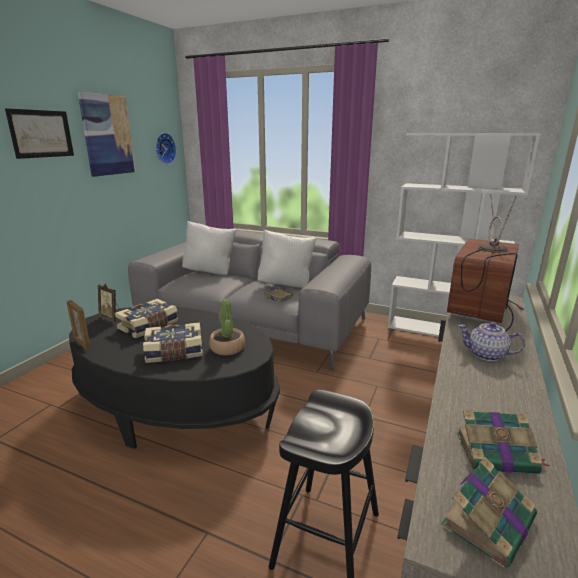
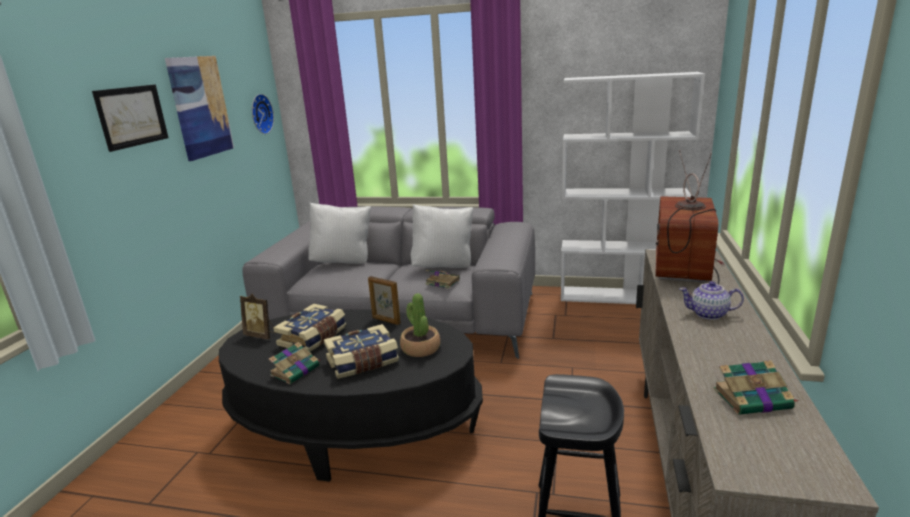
camera: 10 degrees left, 0 degrees up
picture frame [67,300,91,350] -> picture frame moved to [368,276,401,325]
book [441,457,537,568] -> book moved to [268,342,320,384]

